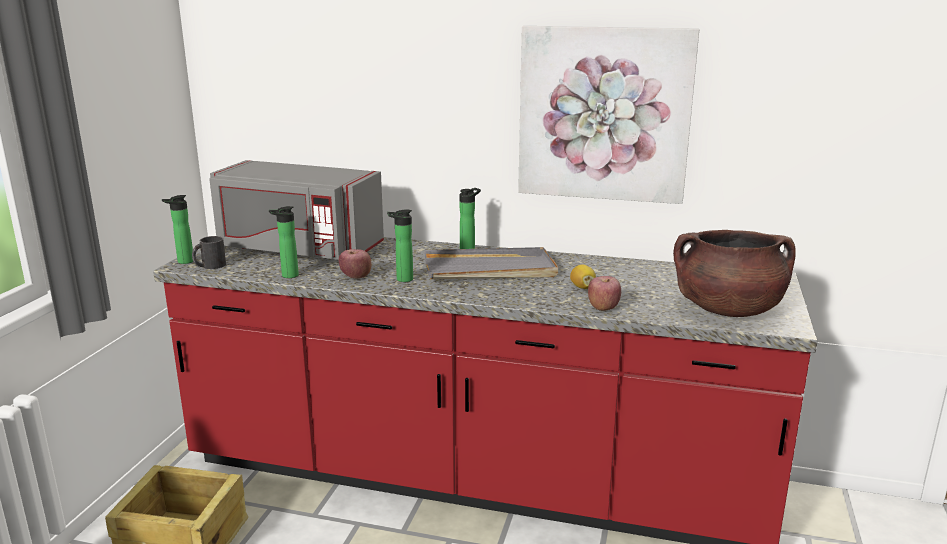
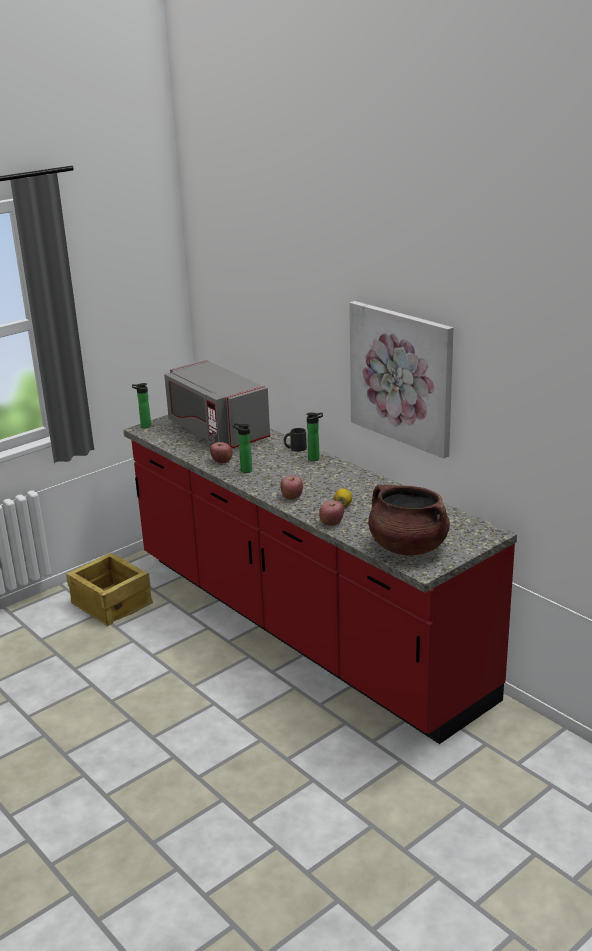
camera: 35 degrees right, 5 degrees up
black mug [192,236,226,269] -> black mug moved to [284,428,307,452]
bottle [269,206,299,278] -> none
grey tray [424,247,558,279] -> none
none -> apple [280,475,303,500]

